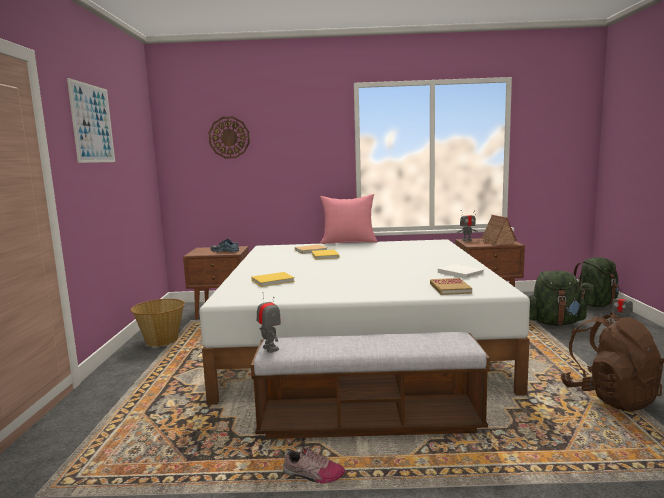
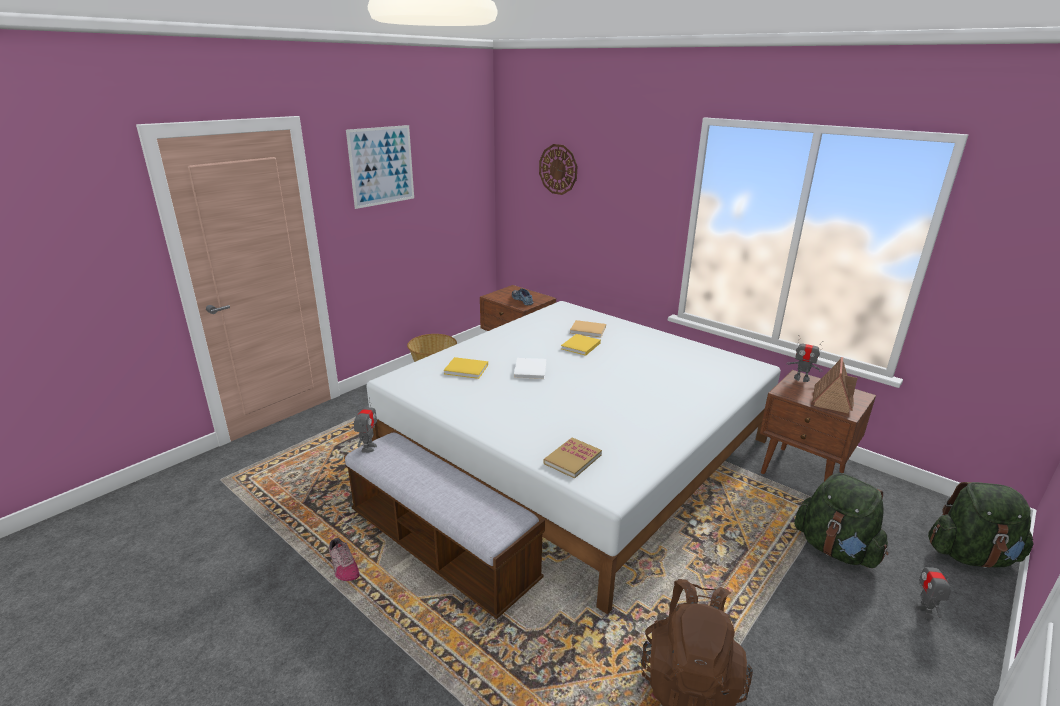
camera: 40 degrees right, 15 degrees up
pink pillow [320,194,378,244] -> none
white book [438,264,484,279] -> white book moved to [514,358,546,380]

